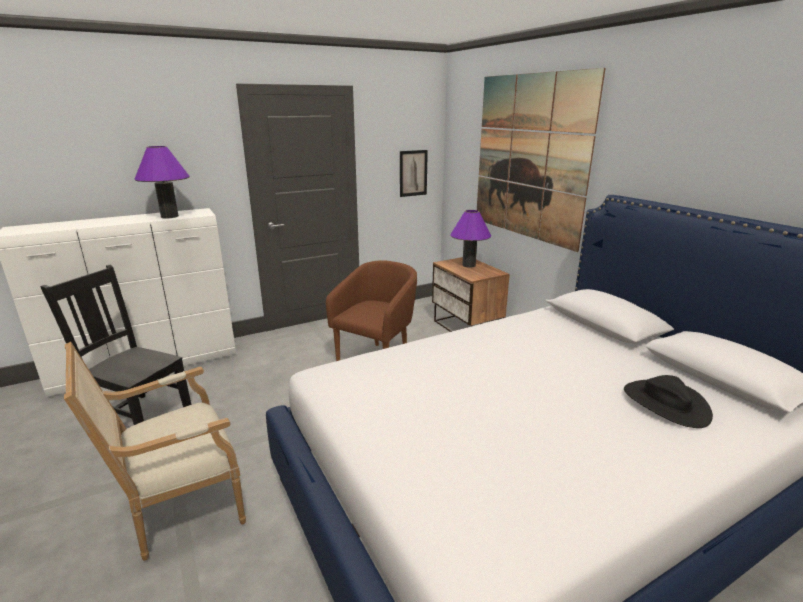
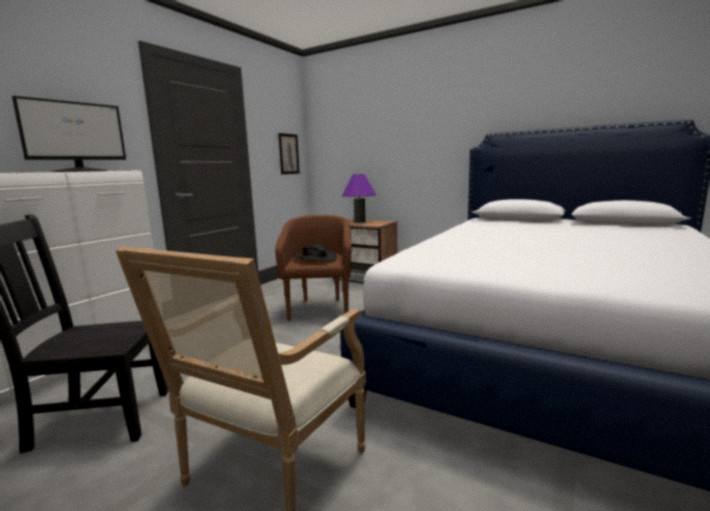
camera: 30 degrees left, 10 degrees down
purple table lamp [135,146,190,218] -> monitor [12,96,126,172]
picture [477,68,605,252] -> none
black hat [624,375,713,428] -> black hat moved to [294,244,337,262]

